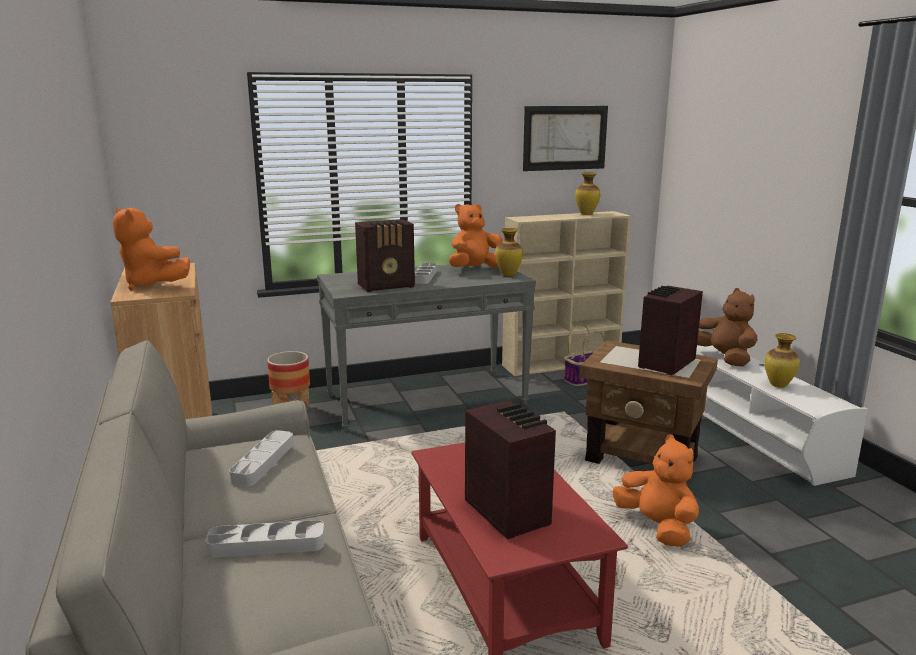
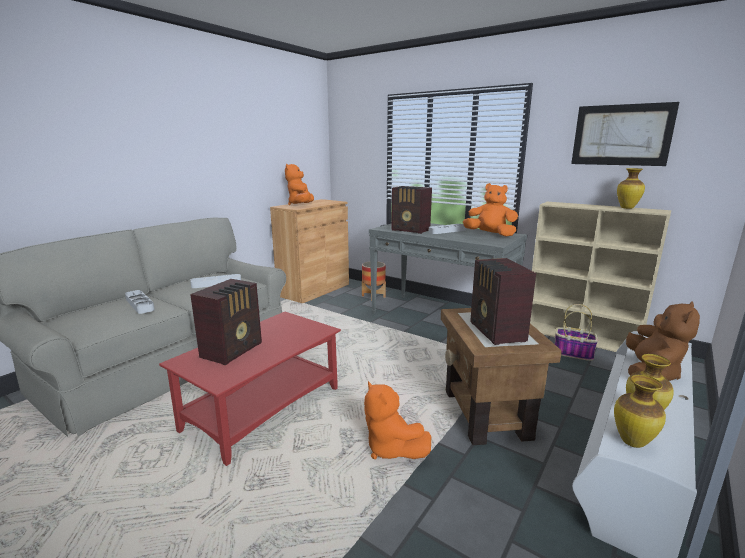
camera: 55 degrees right, 0 degrees up
vase [495,228,523,276] -> vase moved to [614,375,666,448]
orange plush toy [613,435,699,547] -> orange plush toy turned 120 degrees clockwise [364,381,431,459]
radio [638,285,703,375] -> radio turned 105 degrees counterclockwise [470,258,536,345]

